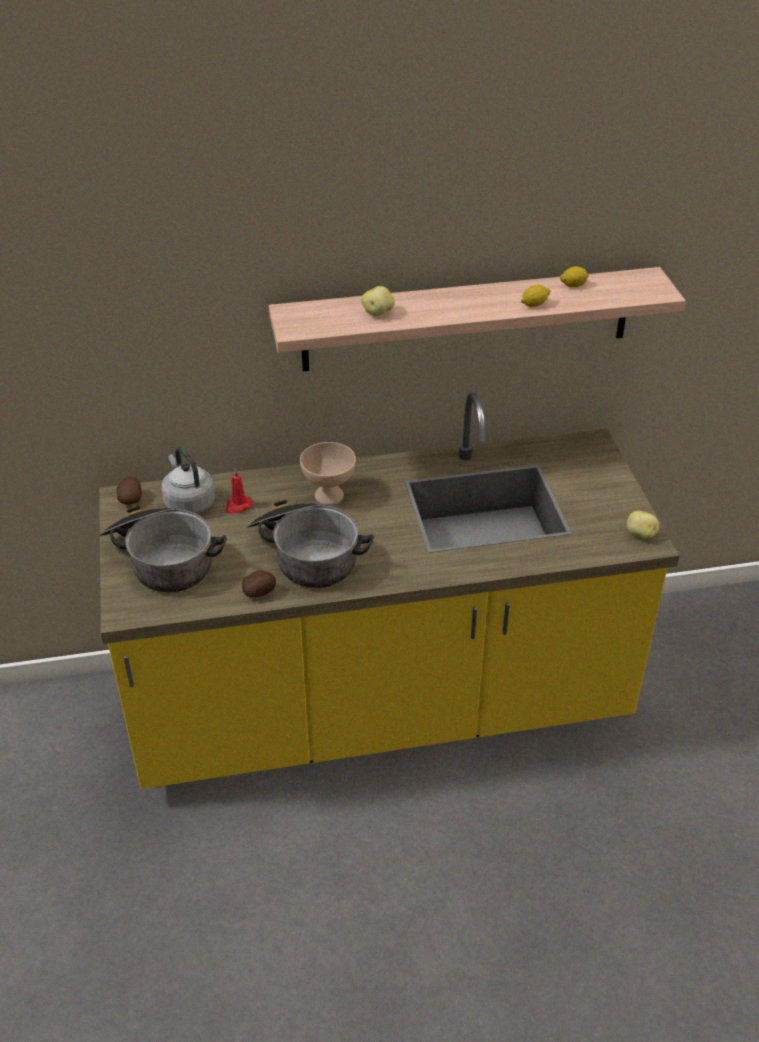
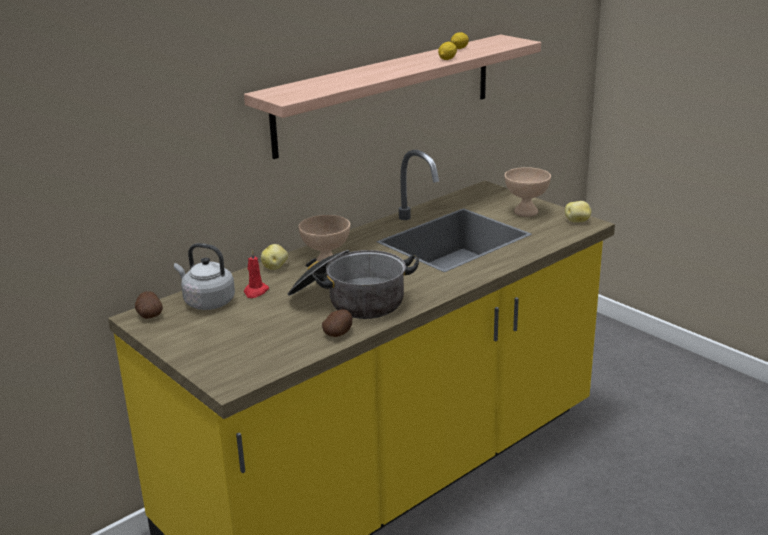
camera: 30 degrees left, 15 degrees down
cooking pot [99,506,227,592] -> none
potato [362,286,395,316] -> potato moved to [261,244,288,270]
none -> beige bowl [505,167,551,217]

